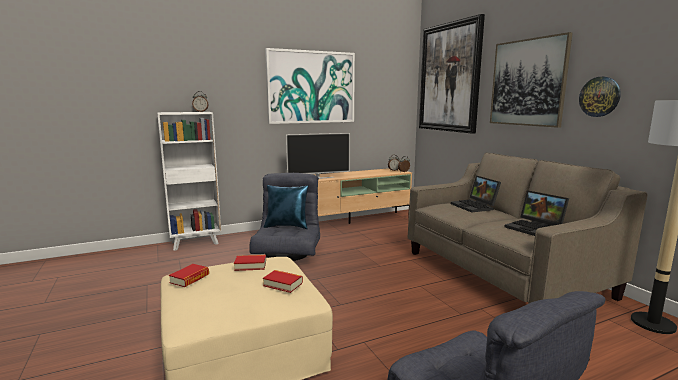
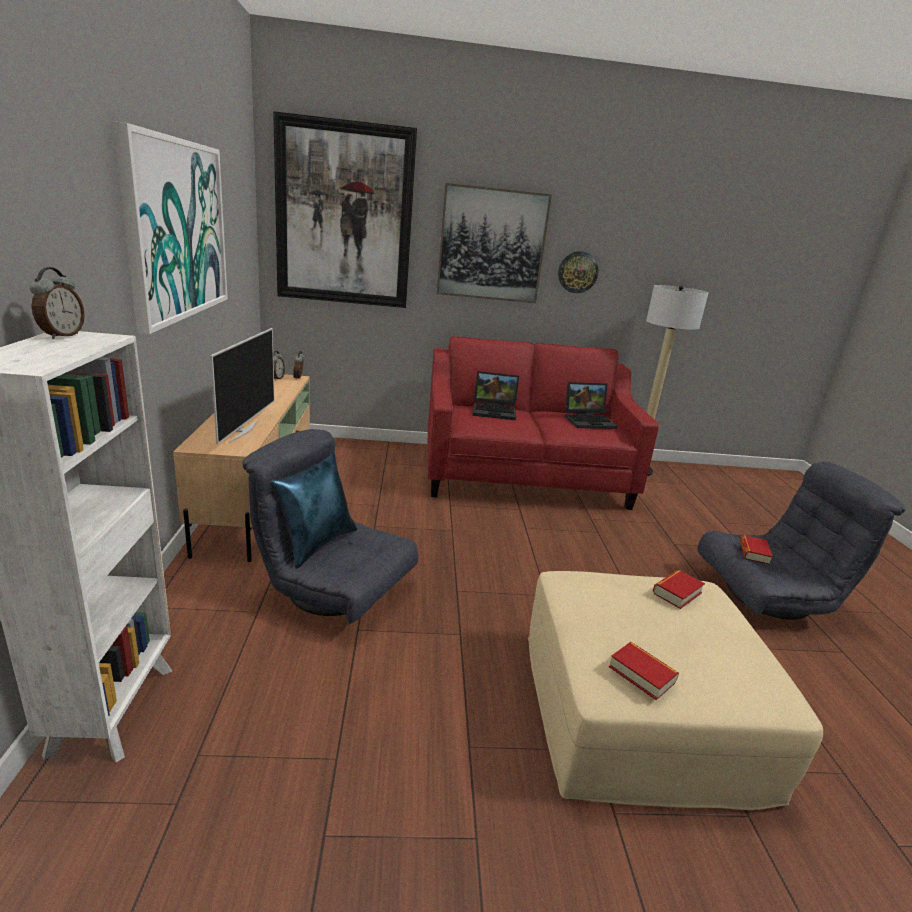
camera: 70 degrees left, 10 degrees up
book [234,255,266,271] -> book moved to [740,535,773,565]
beige sofa [408,153,648,303] -> red sofa [428,336,659,510]

